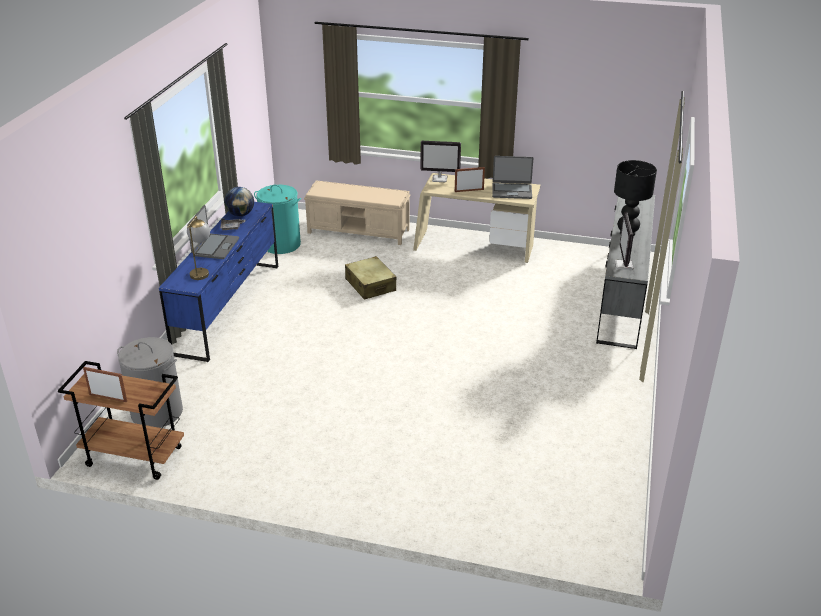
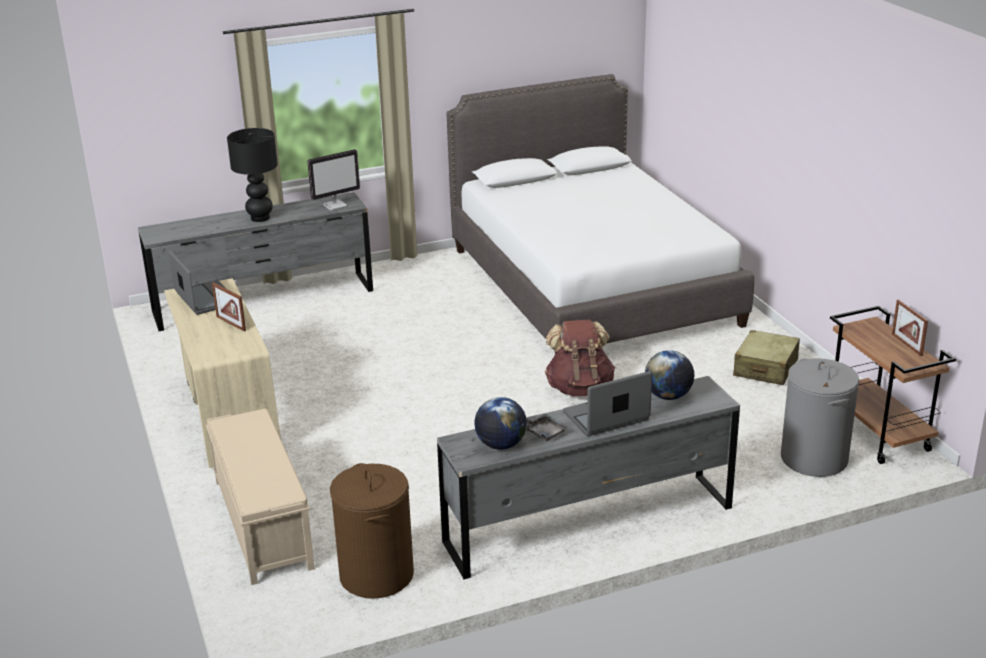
camera: 125 degrees left, 5 degrees down
blue dresser [159,202,278,362] -> grey dresser [437,376,740,579]
table lamp [187,216,210,280] -> globe [645,350,694,400]
turquoise laundry basket [254,185,301,254] -> brown laundry basket [330,463,414,599]
beige suitcase [345,256,396,300] -> beige suitcase moved to [733,330,800,385]
monitor [420,141,461,182] -> none
none -> white bed [446,74,754,353]
none -> brown backpack [545,320,615,396]

